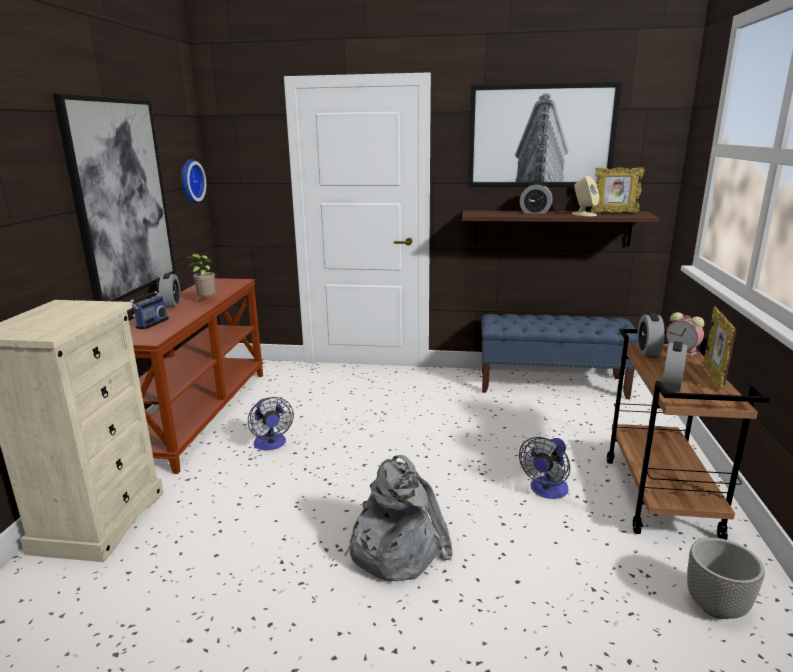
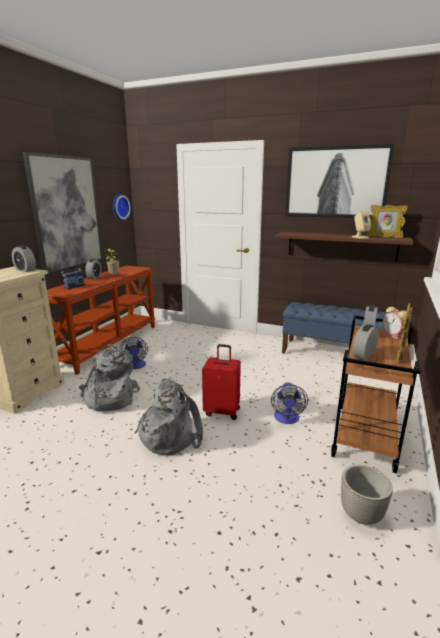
camera: 15 degrees right, 0 degrees up
fan [519,437,570,499] -> fan turned 45 degrees counterclockwise [271,382,308,424]
alarm clock [520,183,553,214] -> alarm clock moved to [12,245,36,272]
none -> grey backpack [79,344,140,411]
none -> red suitcase [202,344,241,420]

